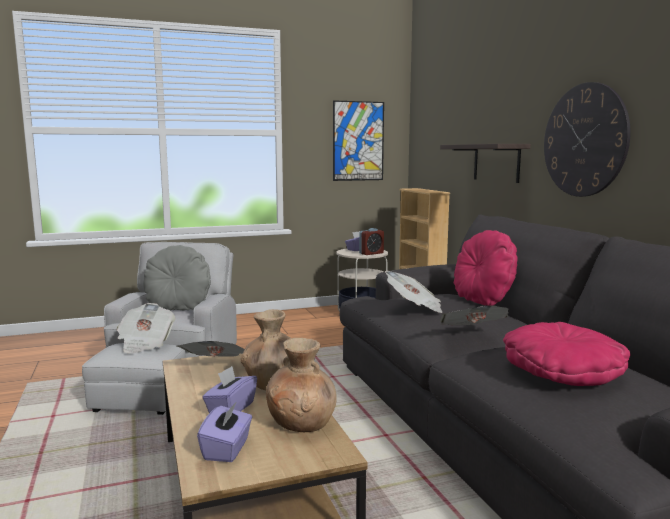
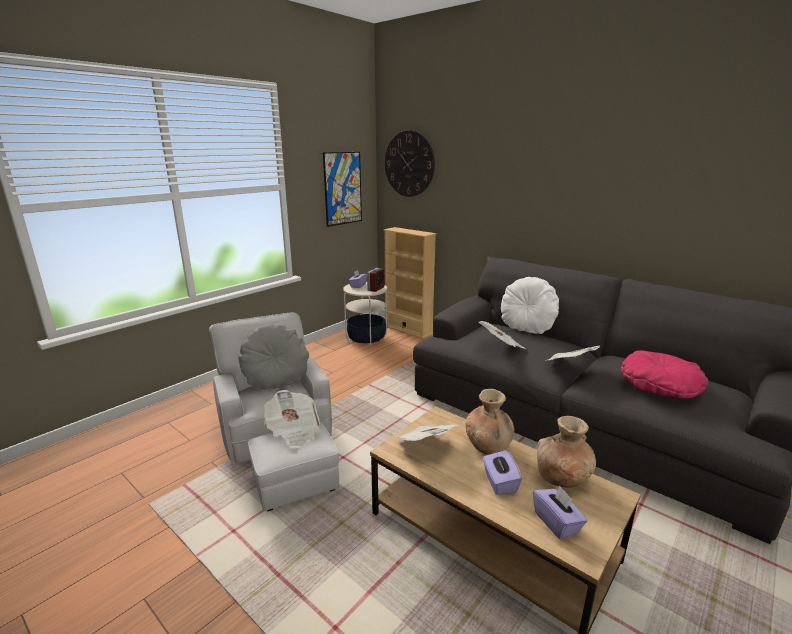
camera: 30 degrees left, 10 degrees up
shelf [440,144,531,183] -> none
pink pillow [454,230,518,306] -> white pillow [501,277,559,334]
wall clock [544,82,631,197] -> wall clock moved to [385,130,435,197]

